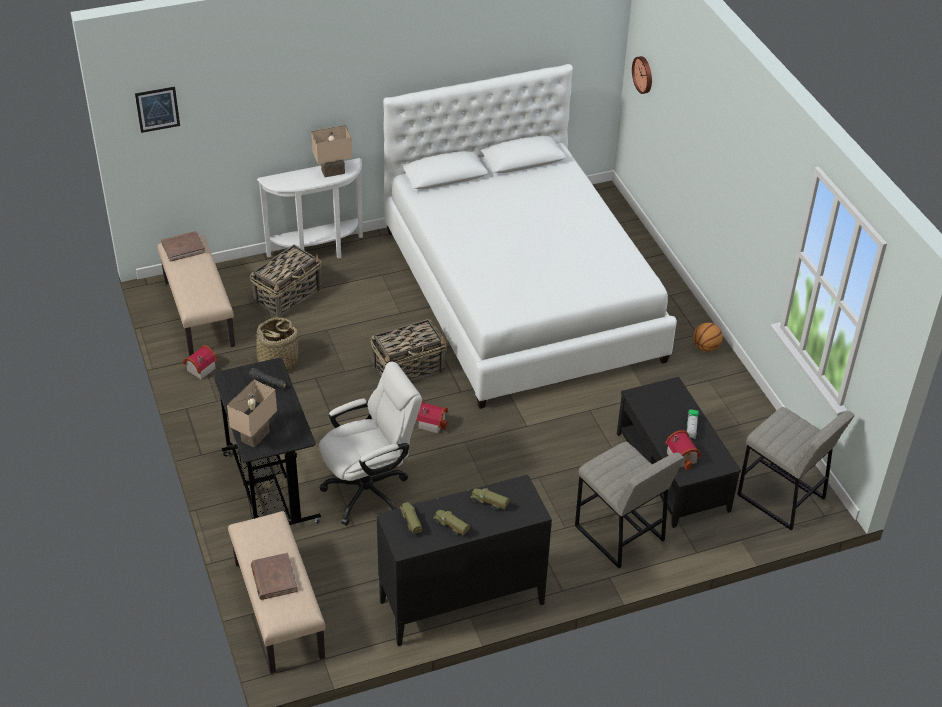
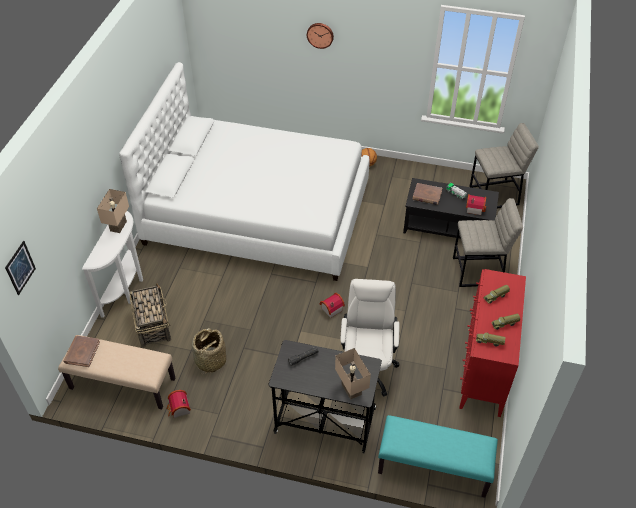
camera: 55 degrees left, 5 degrees up
beige bench [228,511,325,673] -> turquoise bench [378,415,498,497]
brown book [251,553,298,600] -> brown book moved to [413,183,442,205]
basket [370,319,447,381] -> none
black dresser [376,475,552,646] -> red dresser [459,269,526,417]
wall clock [632,56,652,94] -> wall clock moved to [307,23,334,49]

